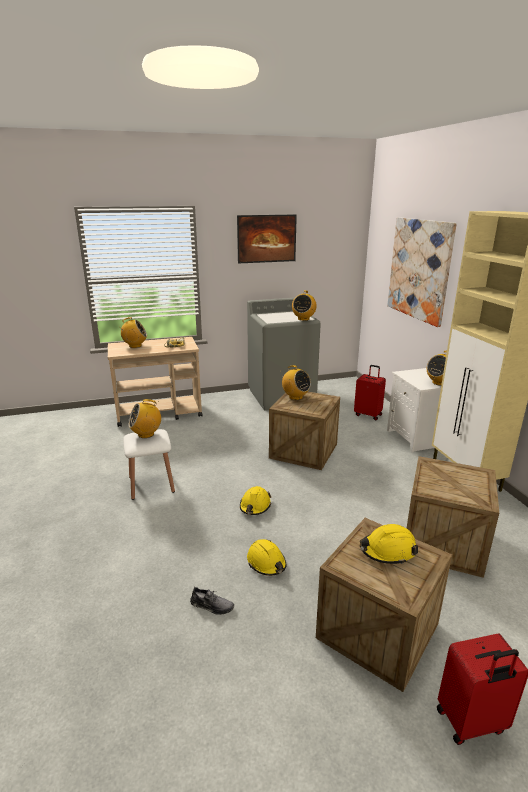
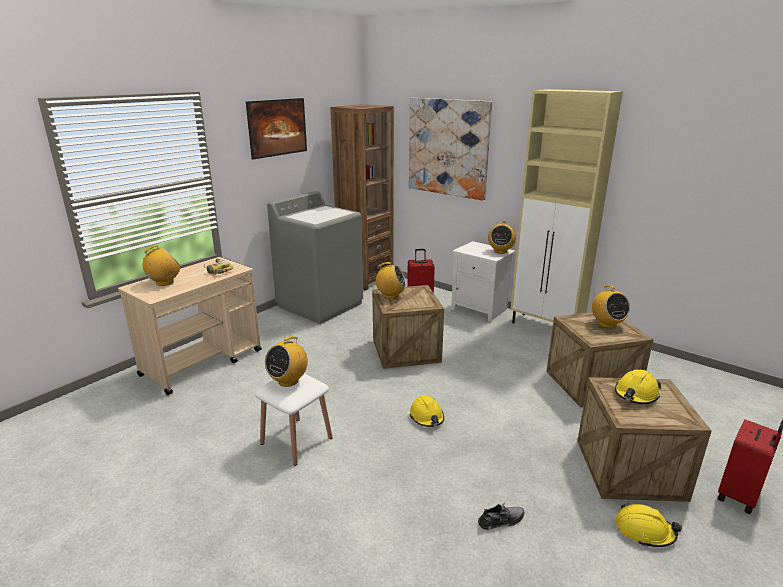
camera: 35 degrees left, 0 degrees up
yellow hard hat [247,539,287,576] -> yellow hard hat moved to [615,503,682,547]
radio [292,290,317,321] -> radio moved to [592,285,630,328]
none -> brown bookcase [330,104,394,291]

